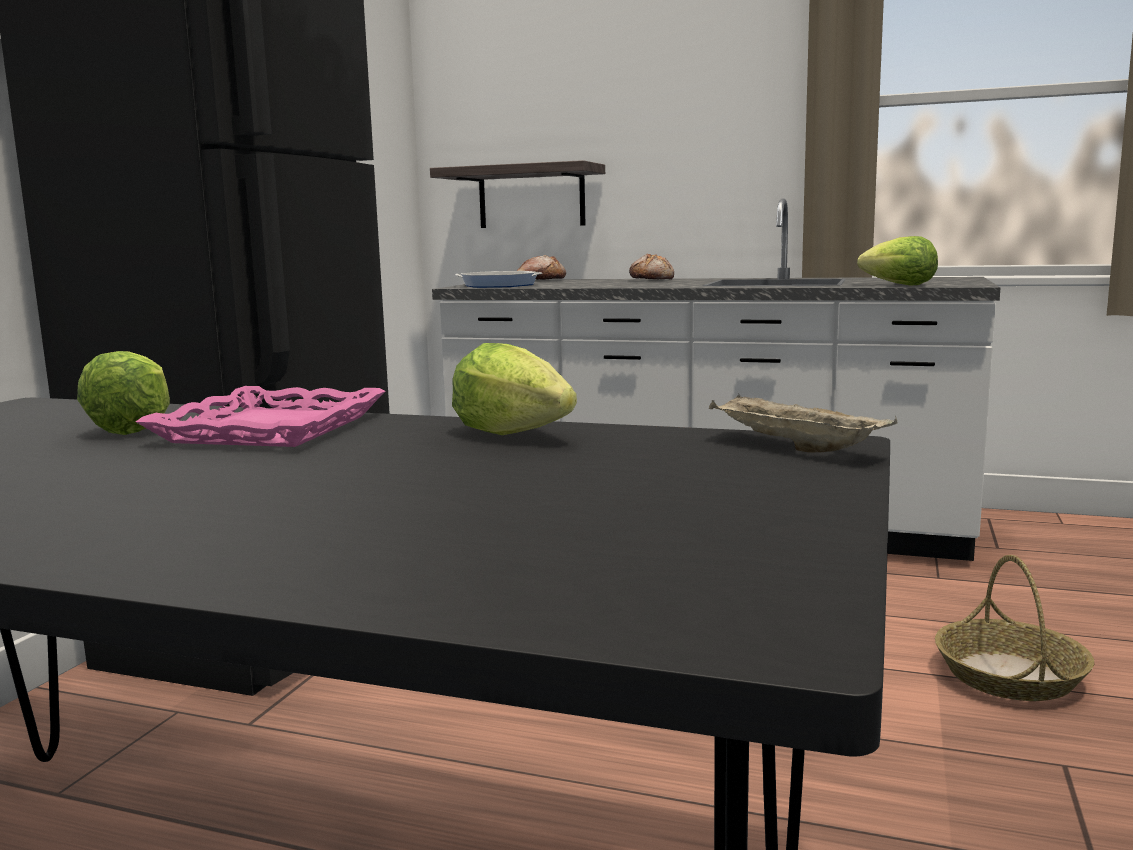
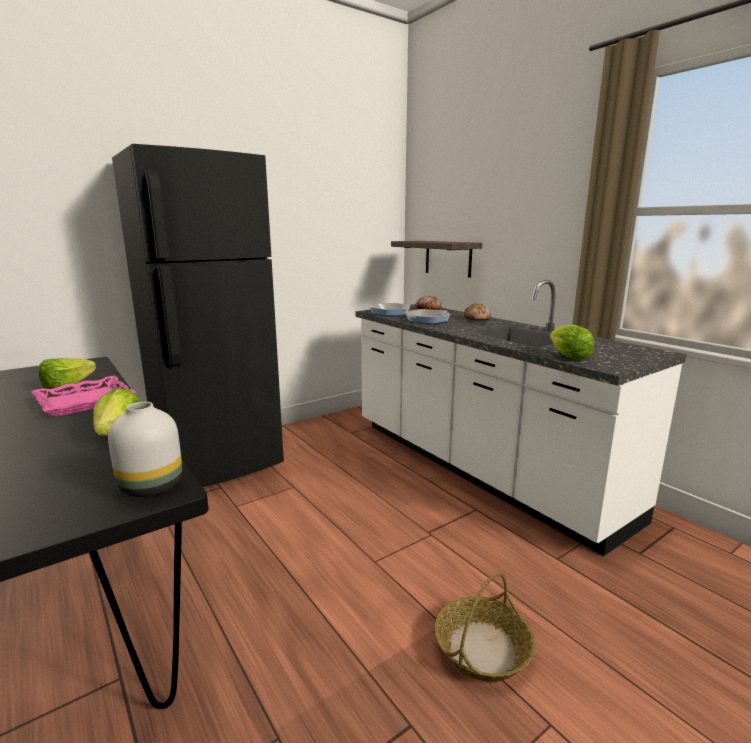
camera: 35 degrees right, 5 degrees up
beige tray [709,394,898,453] -> white vase [108,402,182,497]
none -> frying pan [405,309,450,324]

